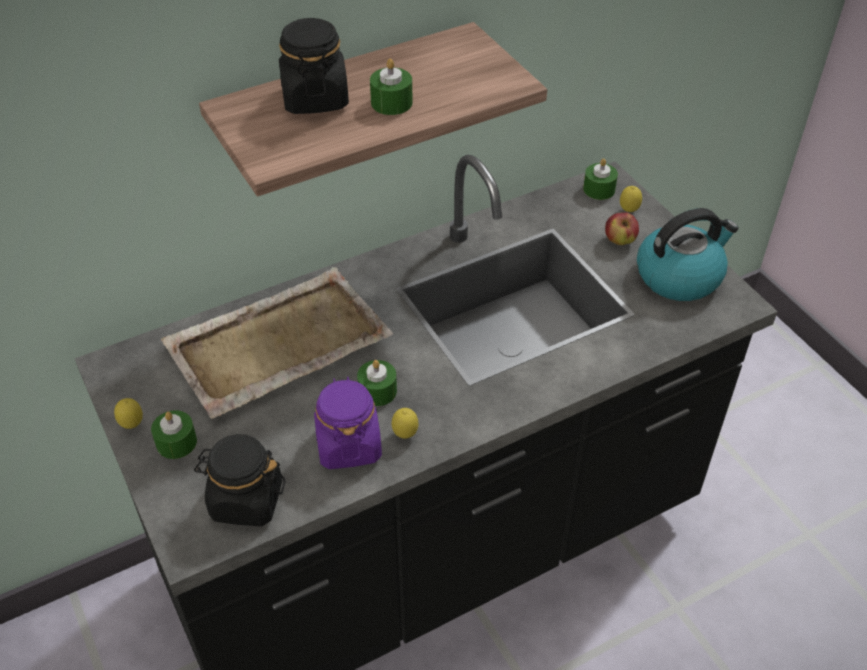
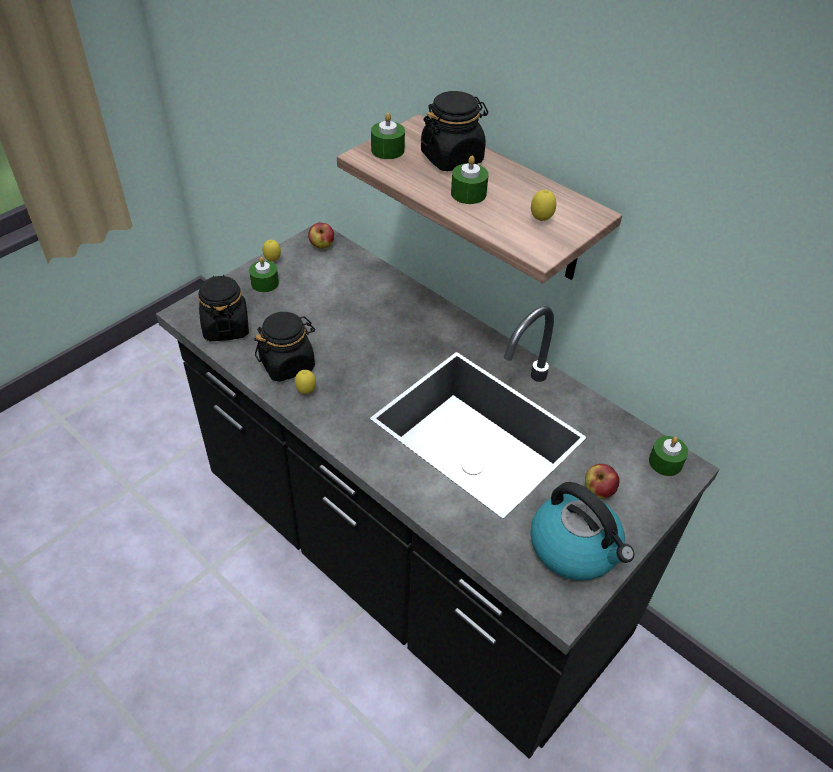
camera: 70 degrees right, 0 degrees up
beige tray [161,267,393,419] -> none
purple jar [314,376,382,469] -> black jar [254,312,315,382]
green candle [357,360,397,406] -> green candle moved to [371,113,405,159]
lemon [620,186,642,212] -> lemon moved to [531,190,556,221]
none -> apple [308,223,334,249]

